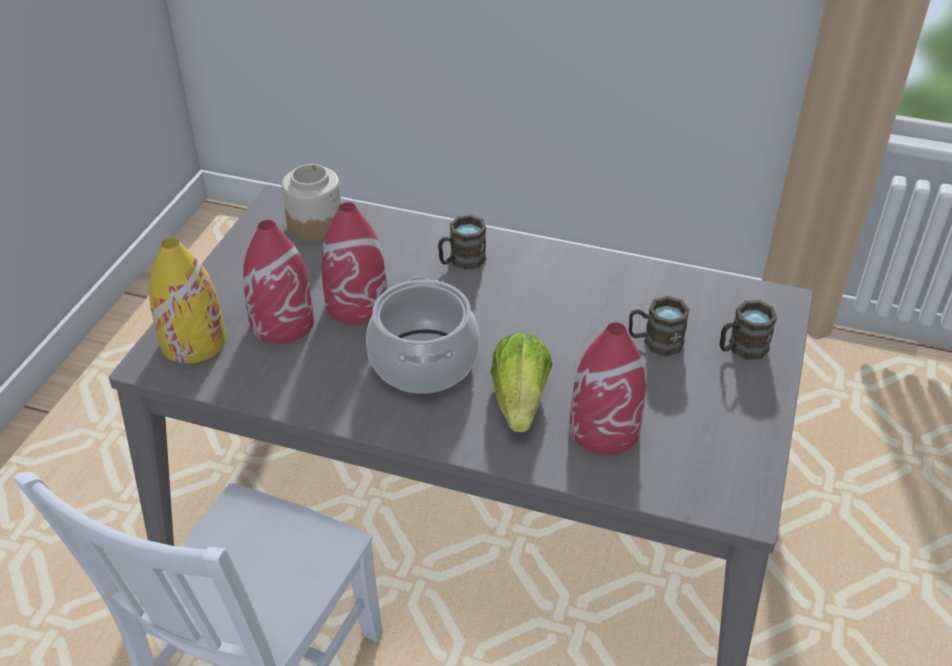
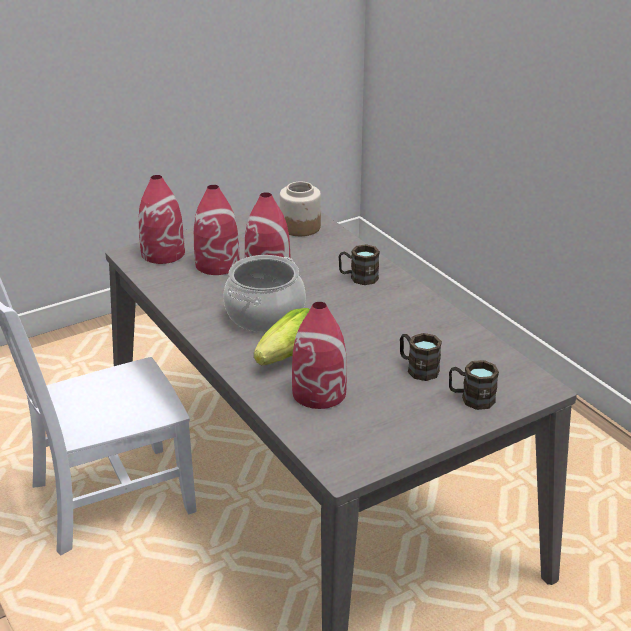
camera: 40 degrees right, 10 degrees down
yellow vase [149,238,226,364] -> red vase [138,175,185,264]

